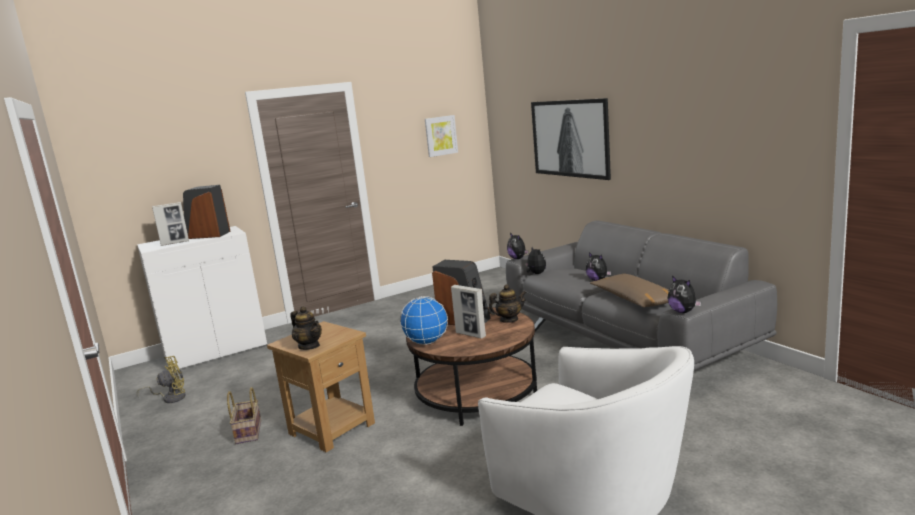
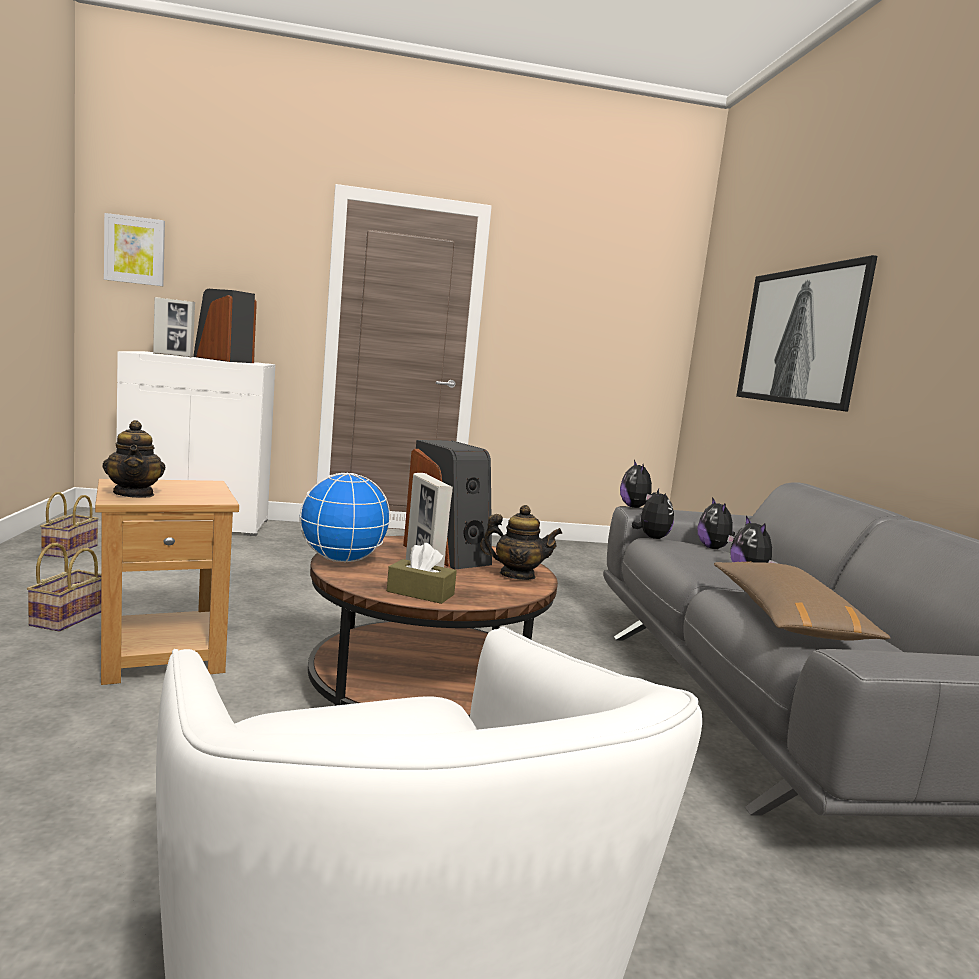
camera: 20 degrees right, 5 degrees down
yellow fan [137,356,185,403] -> basket [40,492,99,558]
picture [425,115,458,157] -> picture moved to [104,213,165,286]
plush toy [668,276,702,313] -> plush toy moved to [698,497,735,549]
none -> brown tissue box [387,543,457,604]

